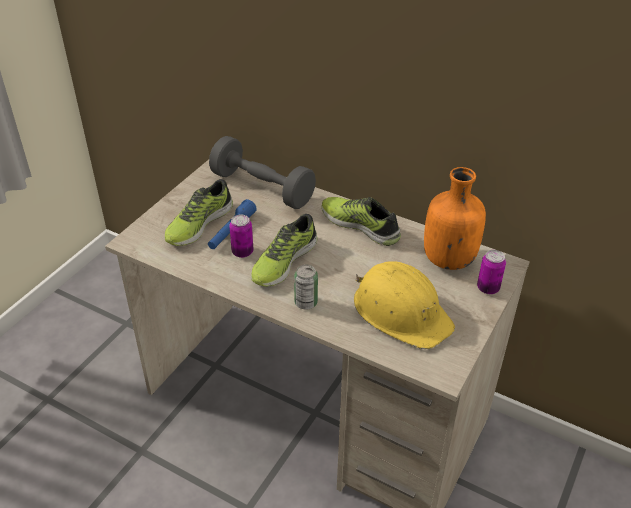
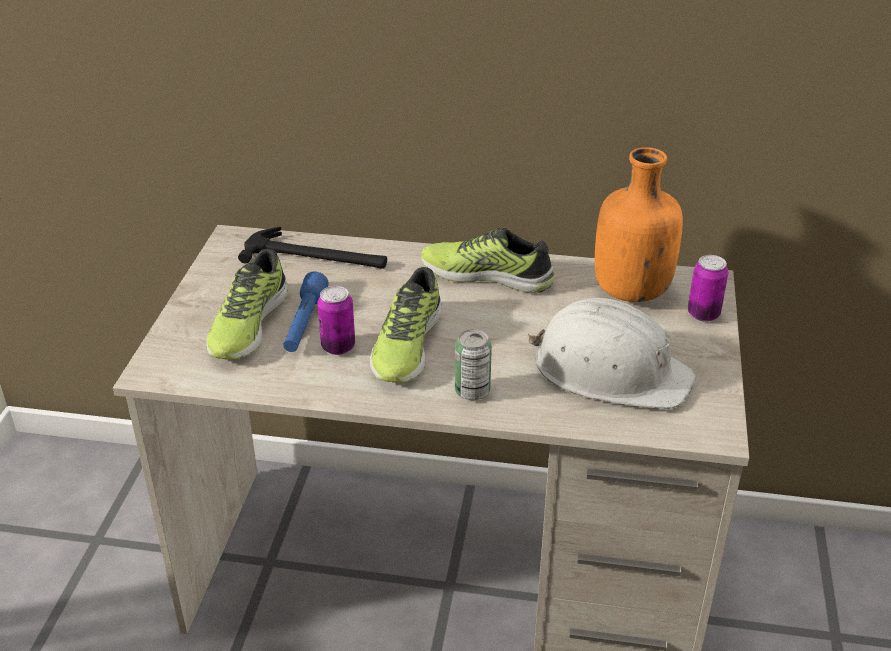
camera: 20 degrees left, 5 degrees down
grey dumbbell [209,136,316,209] -> hammer [238,227,387,269]
yellow hard hat [354,261,455,349] -> white hard hat [528,298,696,409]

